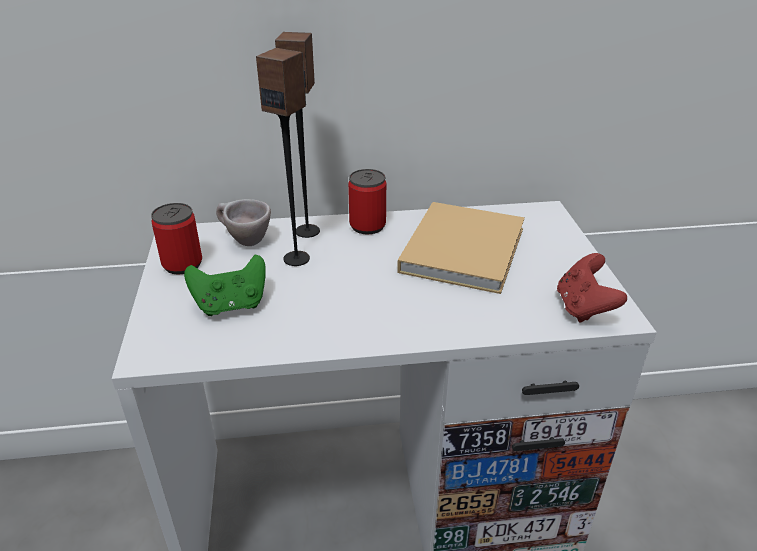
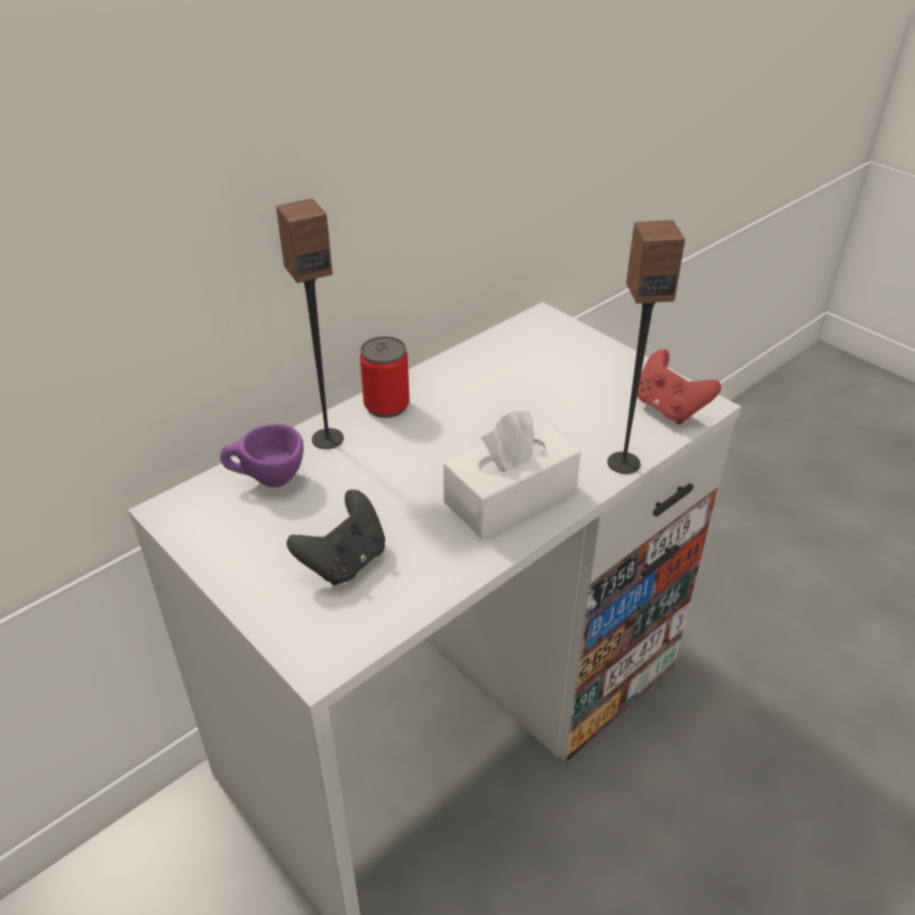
camera: 35 degrees left, 5 degrees up
can [151,203,202,274] -> none
green game controller [184,255,266,316] -> black game controller [287,490,385,585]
beige cup [216,199,271,246] -> purple cup [220,424,304,487]
speaker [256,48,310,266] -> speaker moved to [607,220,685,474]
beige book [397,202,525,294] -> none
none -> white tissue box [443,410,581,539]

